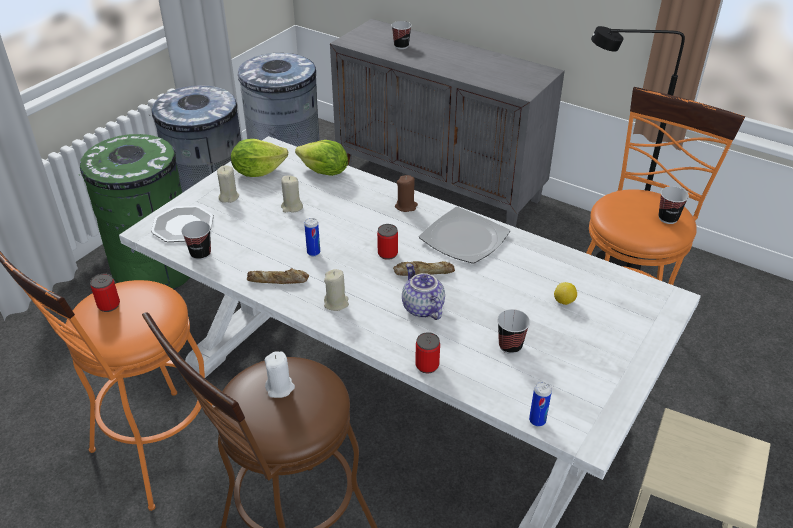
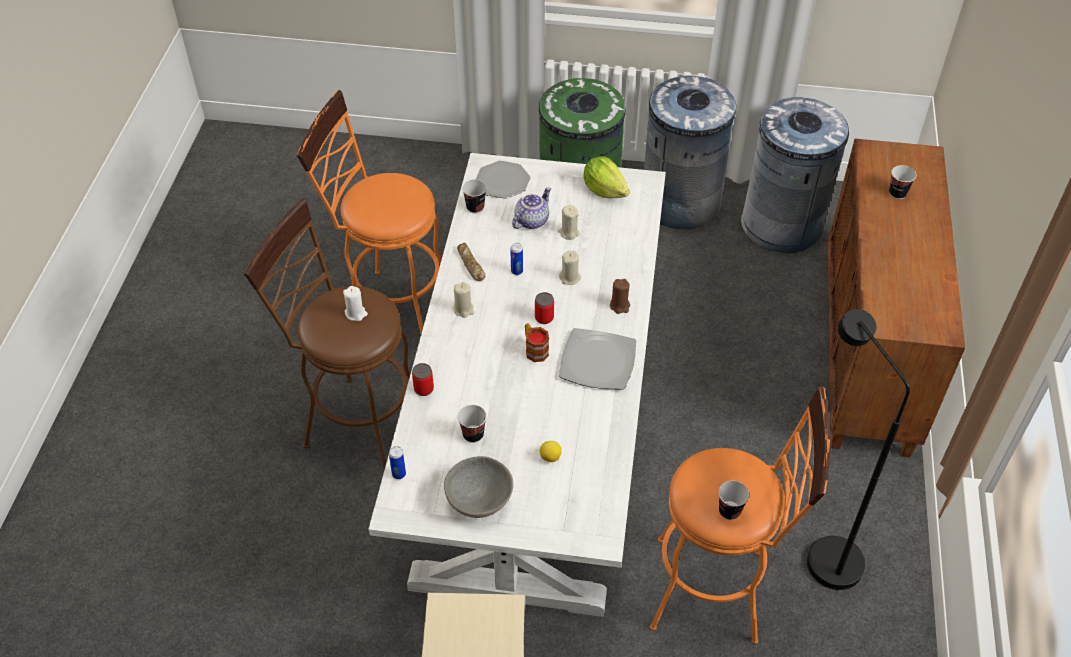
camera: 65 degrees right, 10 degrees up
can [90,273,120,312] -> none
beige candle [217,165,239,203] -> beige candle moved to [559,251,581,285]
lettuce [295,140,348,176] -> none
grey cabinet [330,19,565,227] -> brown cabinet [828,139,965,457]
bread [393,261,455,276] -> mug [525,323,549,362]
teapot [402,263,445,320] -> teapot moved to [512,187,551,229]
none -> grey bowl [444,456,513,518]

